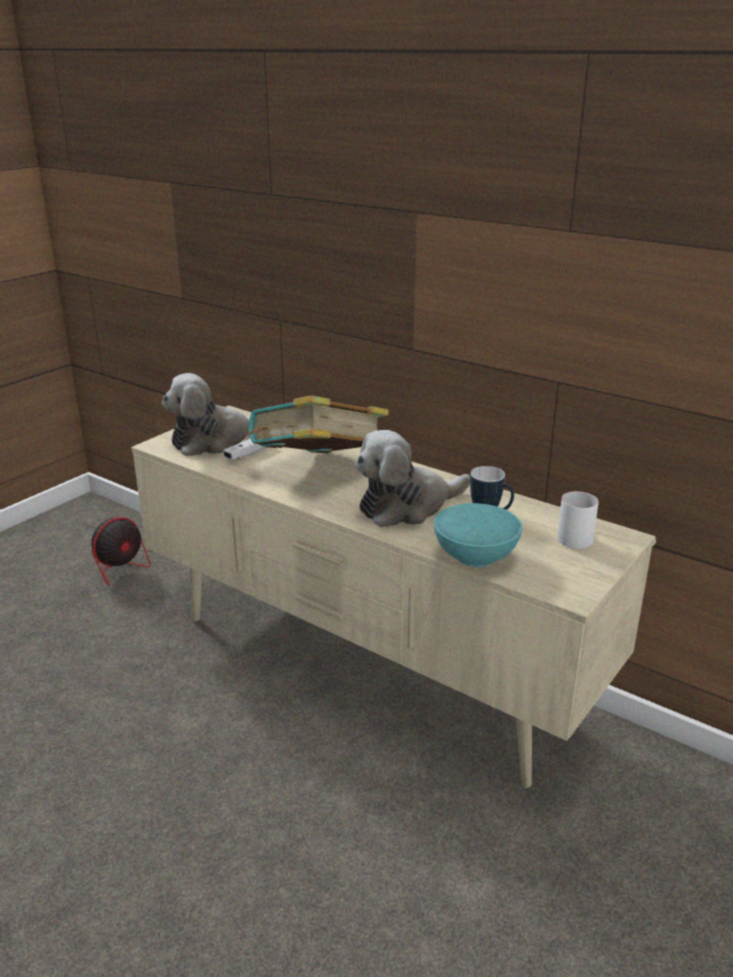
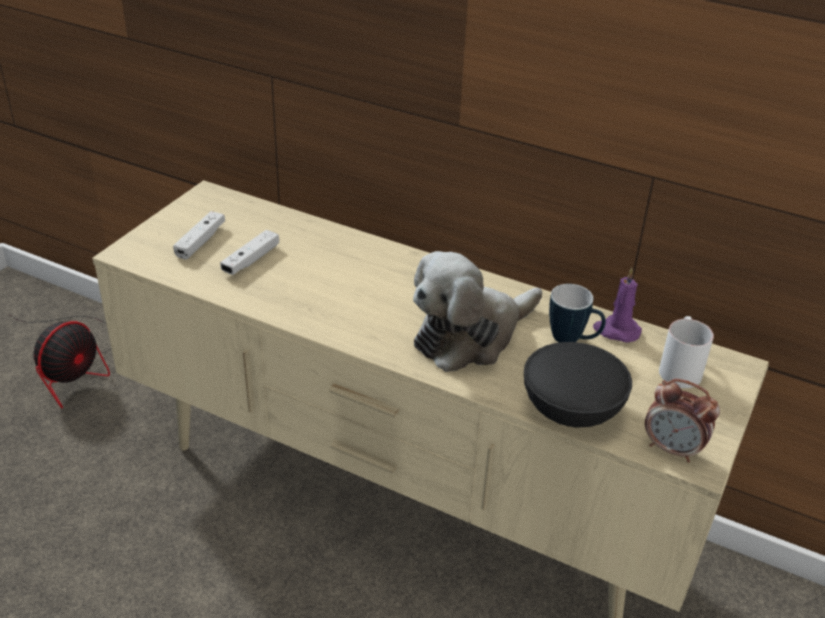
camera: 10 degrees left, 10 degrees up
plush toy [162,373,249,456] -> white game controller [173,211,225,259]
book [248,395,389,453] -> none
turquoise bowl [434,503,522,567] -> black bowl [524,342,632,428]
none -> purple candle [593,268,642,343]
none -> alarm clock [645,379,720,463]

